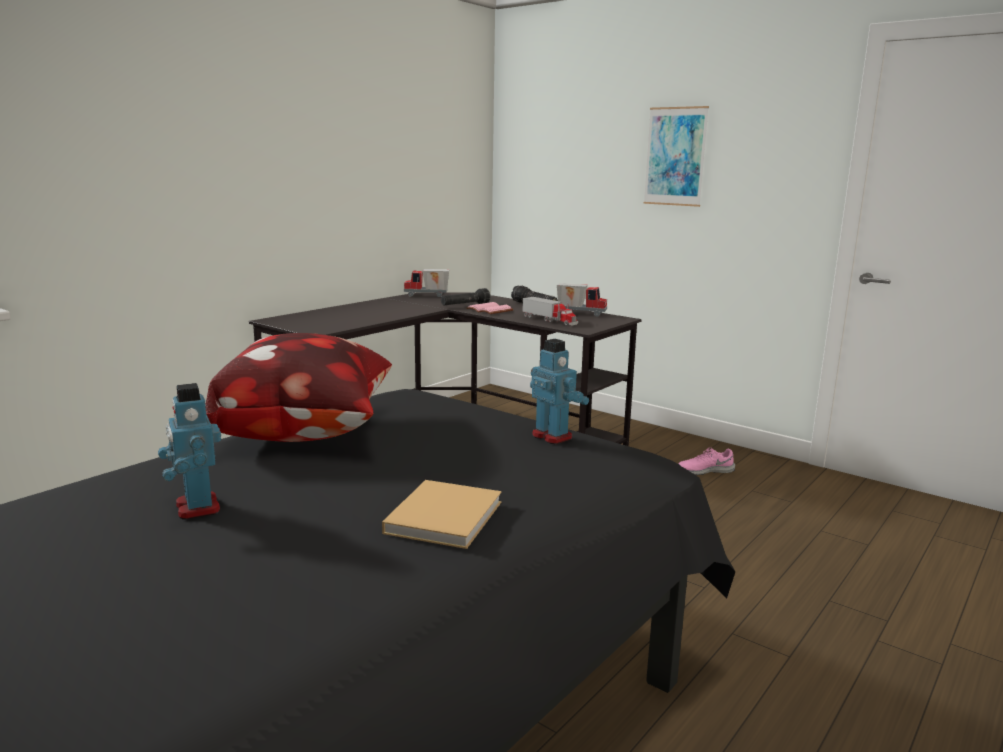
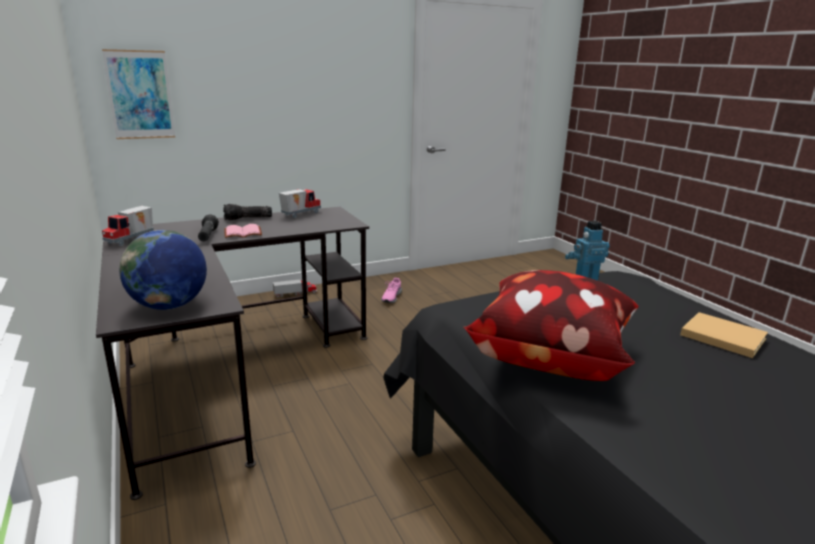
camera: 65 degrees left, 5 degrees up
toy robot [158,383,221,520] -> none
toy truck [522,297,578,326] -> toy truck moved to [273,279,317,298]
picture [644,106,709,207] -> picture moved to [102,49,175,139]
none -> globe [119,230,207,310]

